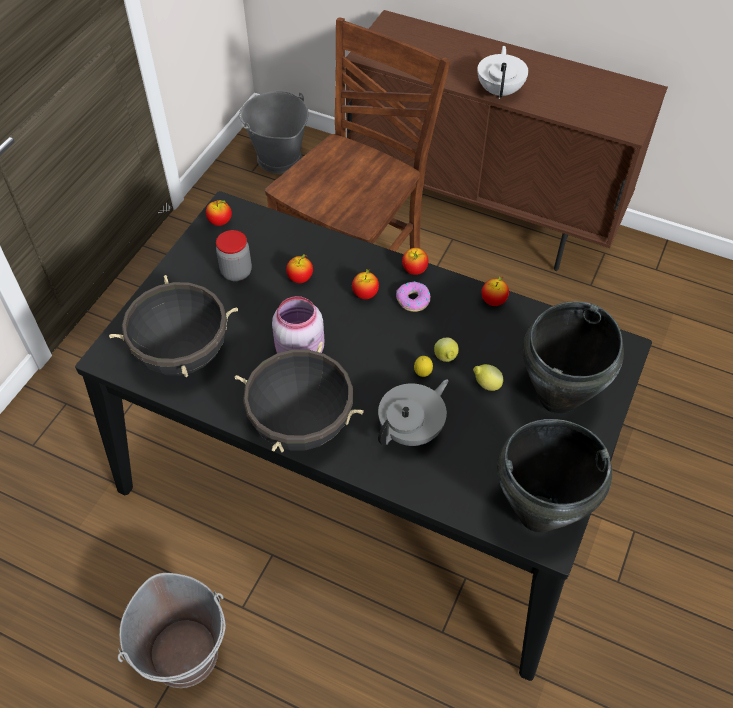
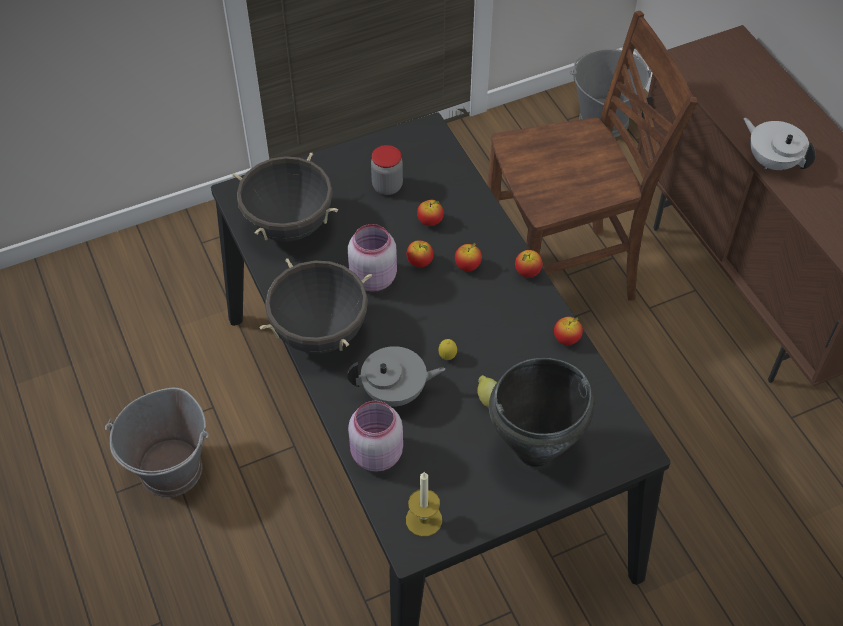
camera: 40 degrees right, 0 degrees up
apple [206,200,232,226] -> apple moved to [407,240,433,267]
donut [396,282,431,312] -> none
lemon [434,338,459,362] -> none
white teapot [477,46,529,99] -> white teapot turned 90 degrees counterclockwise [744,118,815,170]
black cooking pot [497,419,612,533] -> candle [406,472,442,537]
none -> pink jar [348,401,403,472]

